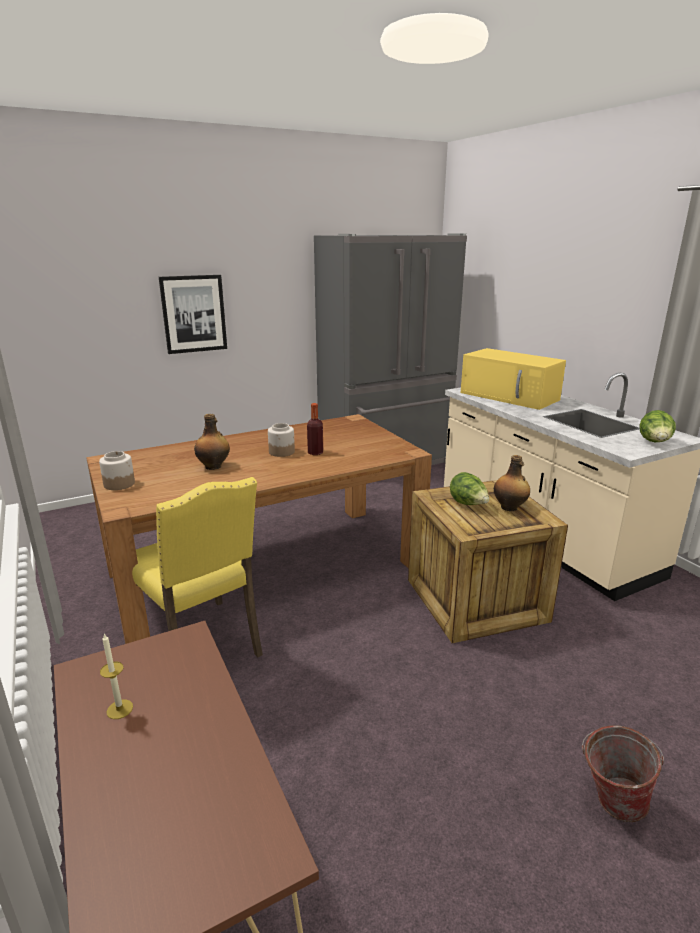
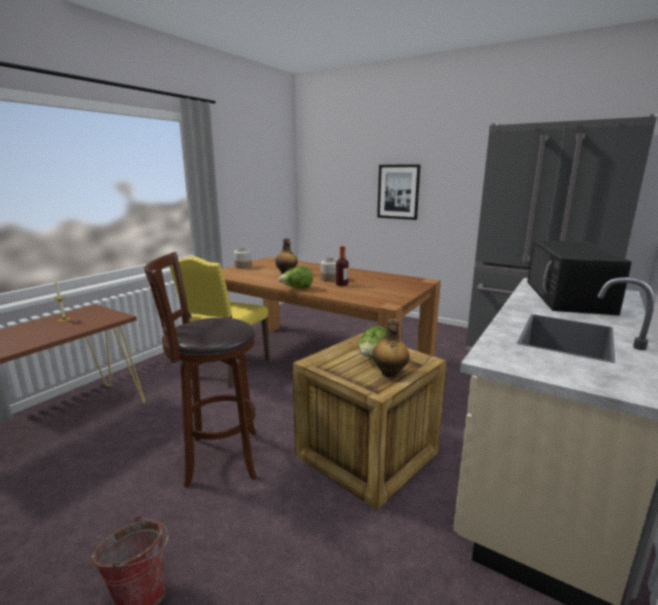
camera: 60 degrees right, 5 degrees down
yellow microwave [461,348,566,410] -> black microwave [527,240,632,315]
lettuce [640,410,676,442] -> lettuce moved to [278,266,313,289]
none -> brown stool [144,252,256,488]

